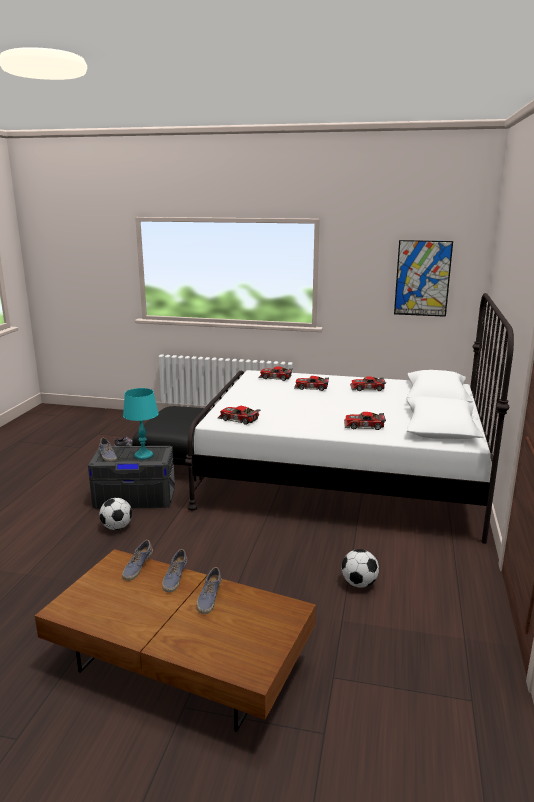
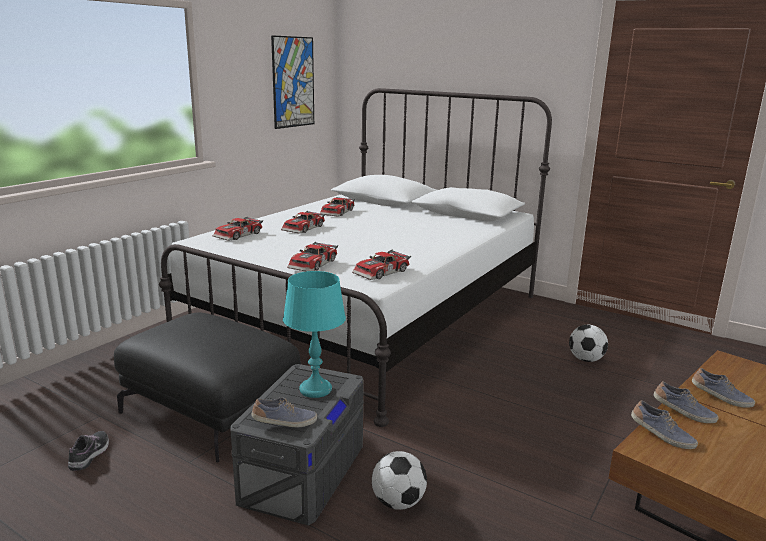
camera: 70 degrees left, 0 degrees up
toy car [344,412,386,430] -> toy car moved to [287,242,338,271]

